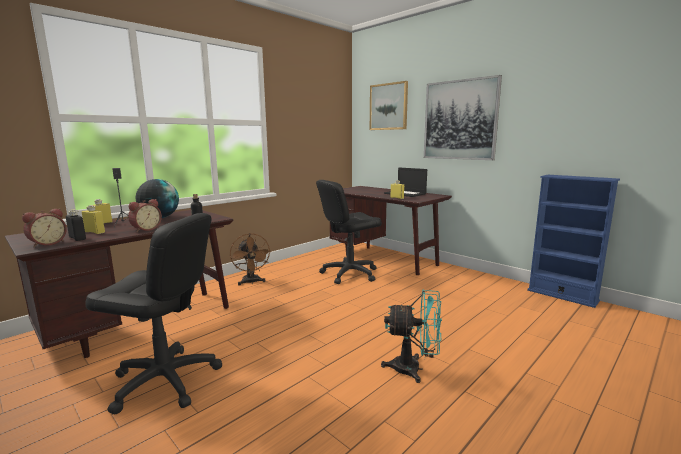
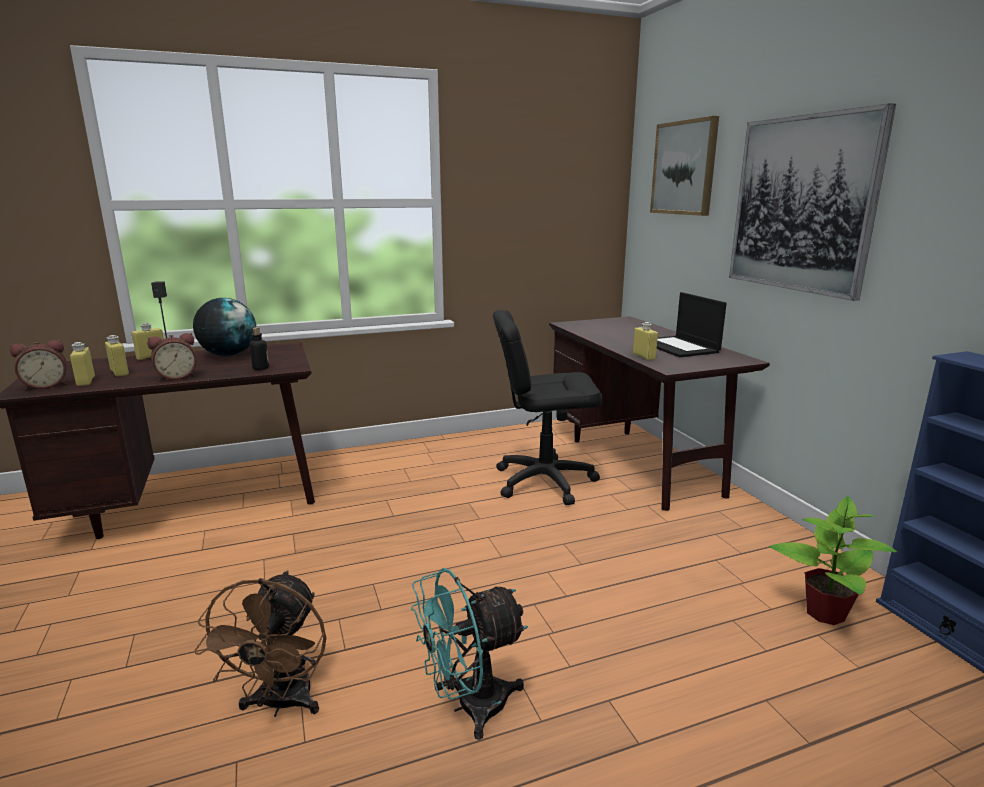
camera: 25 degrees right, 5 degrees up
black bottle [66,210,86,241] -> yellow bottle [70,342,95,386]
black office chair [85,213,222,415] -> none
brown fan [230,233,271,285] -> brown fan moved to [194,570,326,717]
turquoise fan [381,290,442,383] -> turquoise fan turned 120 degrees clockwise [411,568,528,740]
none -> potted plant [769,496,897,625]

